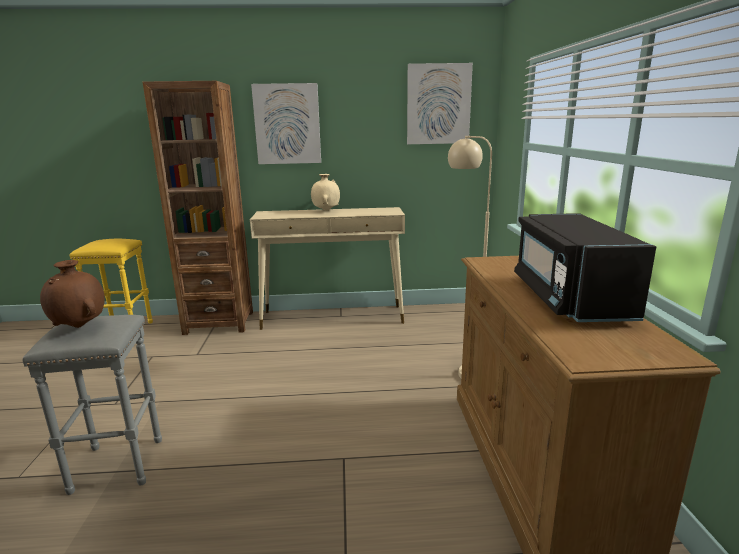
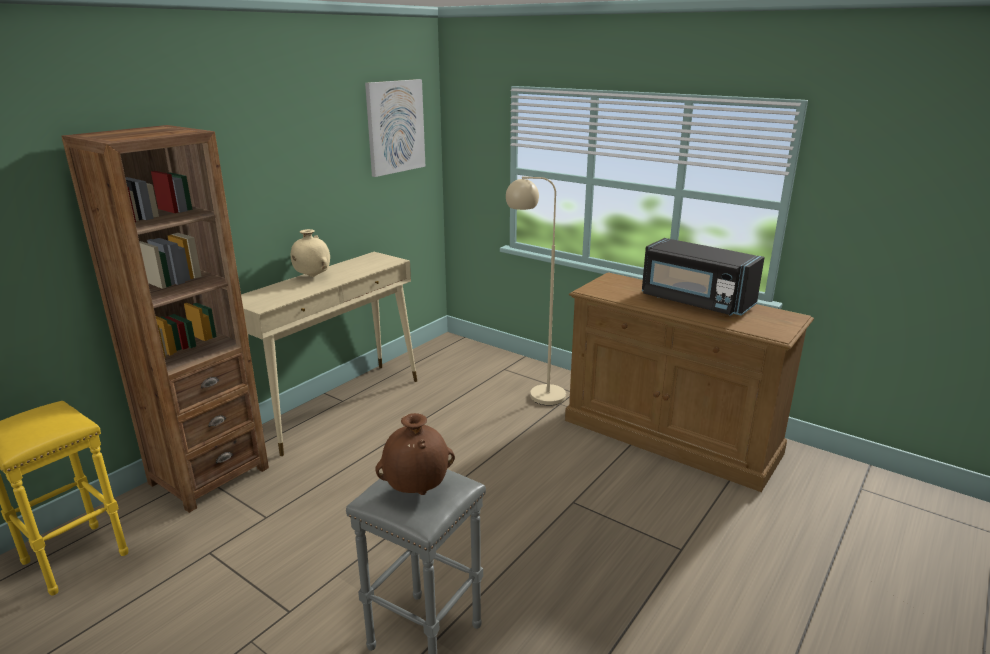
camera: 50 degrees left, 5 degrees up
picture [251,83,321,164] -> none

